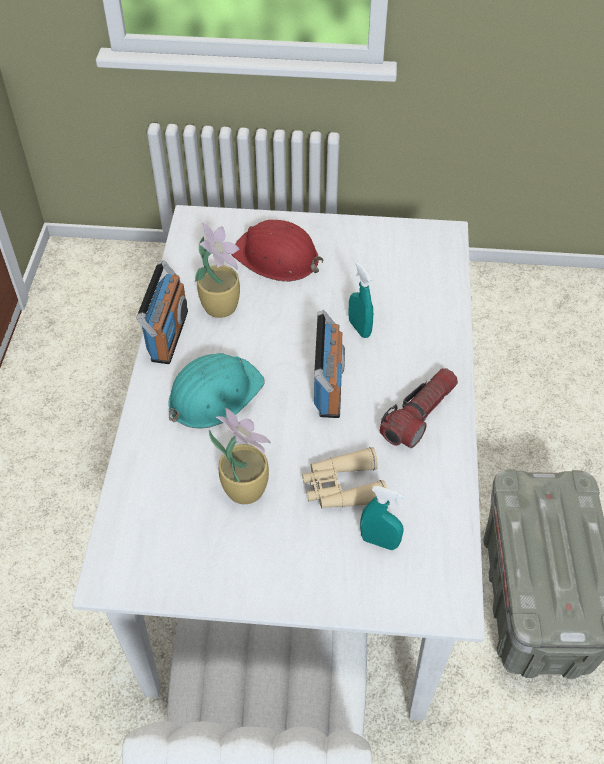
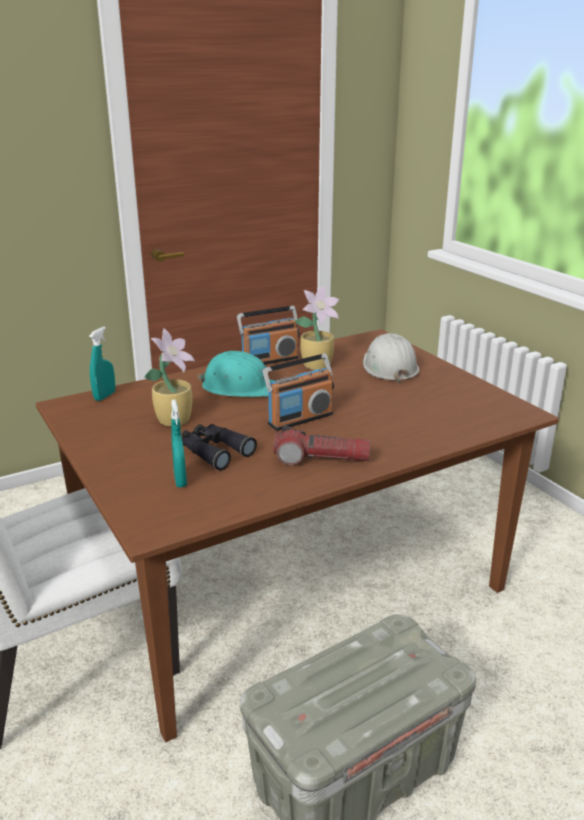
camera: 55 degrees right, 25 degrees down
white dining table [72,205,485,720] -> brown dining table [36,329,559,742]
red hard hat [231,220,323,282] -> white hard hat [363,333,419,383]
beige binoculars [302,447,387,509] -> black binoculars [182,424,257,471]
turquoise spray bottle [348,262,373,338] -> turquoise spray bottle moved to [89,327,115,401]

